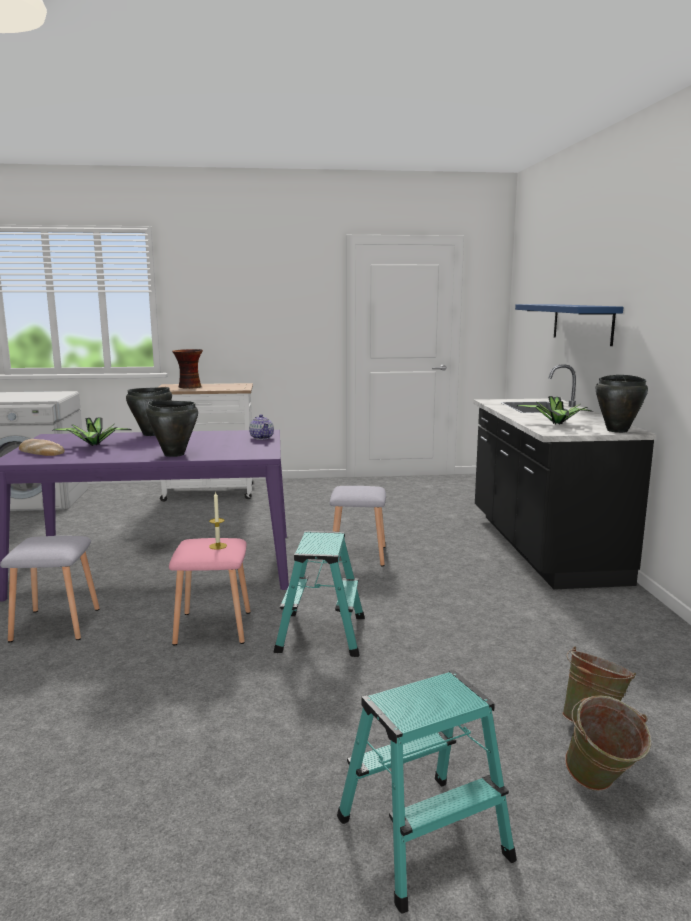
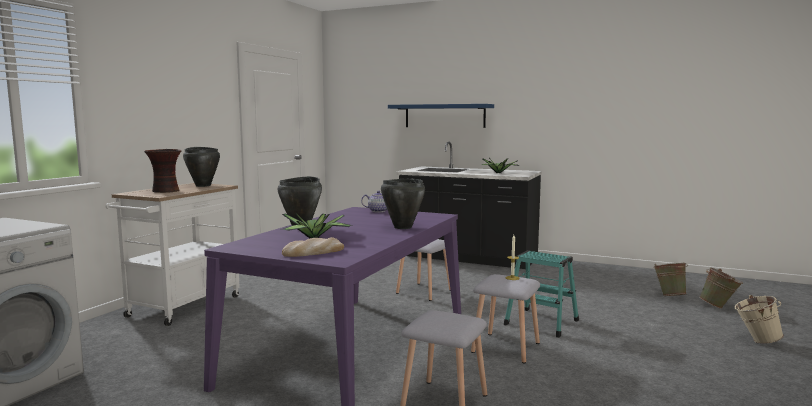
camera: 60 degrees left, 5 degrees down
pink stool [169,538,251,646] -> grey stool [471,274,540,364]
turquoise step ladder [337,670,517,914] -> beige bucket [735,295,784,344]
black cooking pot [596,375,648,433] -> black cooking pot moved to [183,147,220,187]

